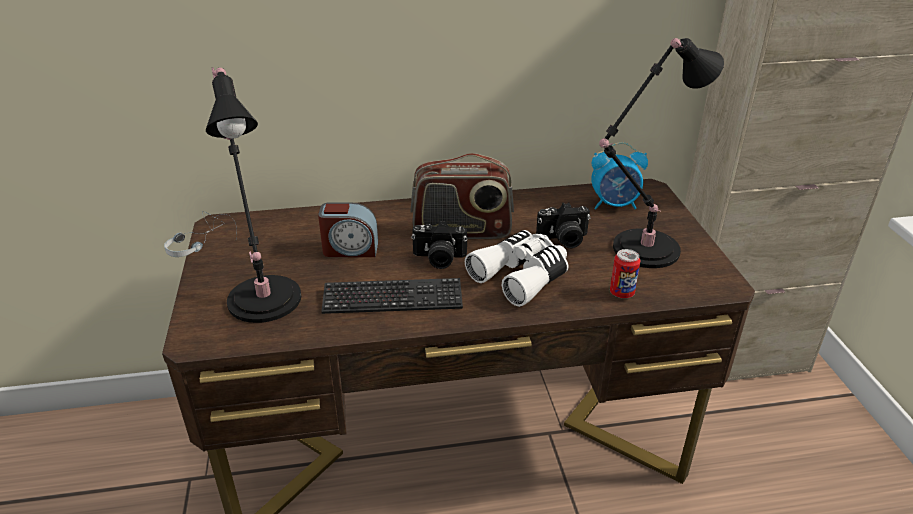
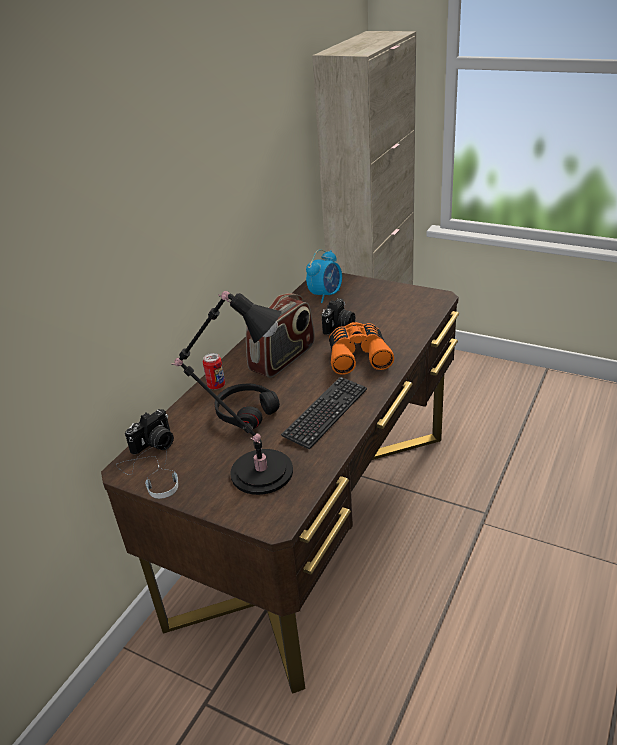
camera: 50 degrees left, 0 degrees up
alarm clock [318,202,378,257] -> black headphones [215,384,280,429]
camera [411,221,467,269] -> camera moved to [125,409,174,455]
white binoculars [465,230,568,307] -> orange binoculars [329,322,394,375]
black table lamp [599,38,724,268] -> none
can [610,249,641,298] -> can moved to [203,353,225,389]

